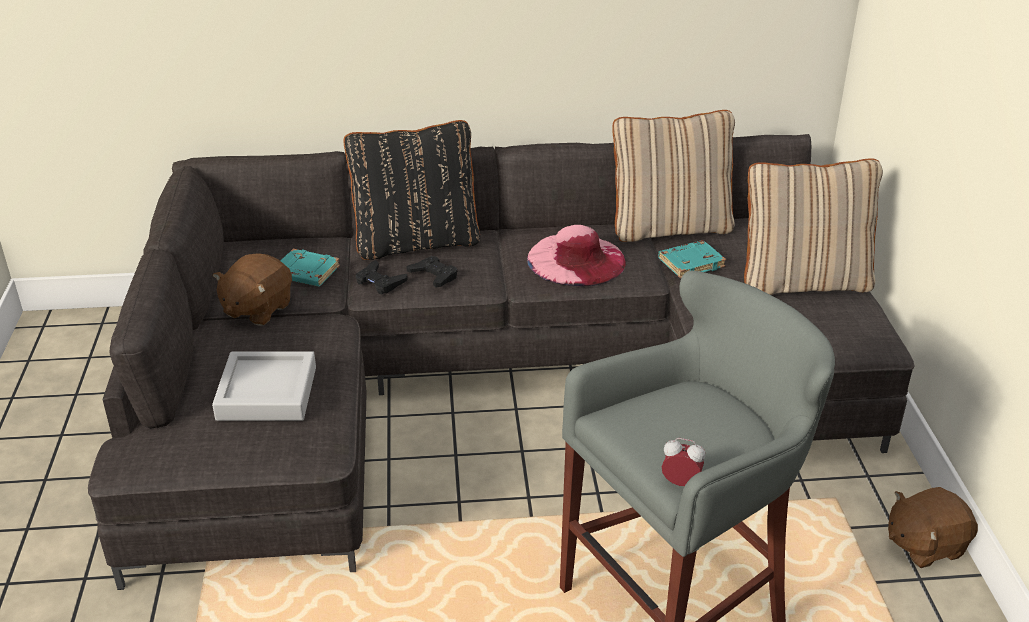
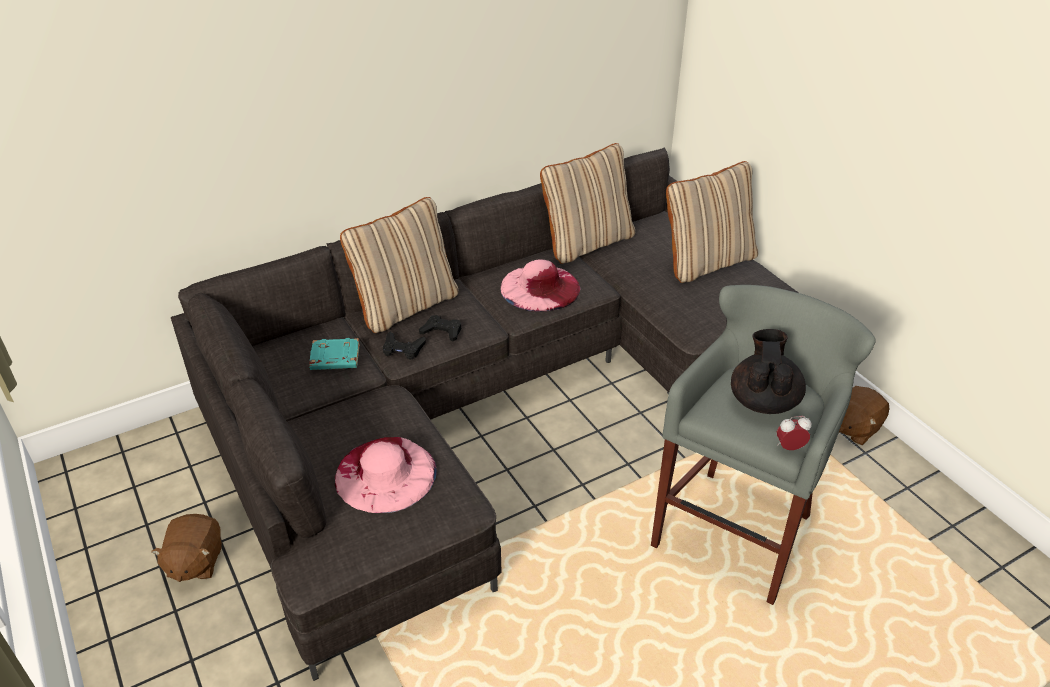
camera: 25 degrees left, 5 degrees up
grey tray [212,351,316,421] -> pink hat [335,437,436,513]
brown plush toy [213,254,292,326] -> brown plush toy moved to [151,514,222,582]
black pillow [344,120,480,260] -> beige pillow [340,197,459,333]
turquoise book [658,240,726,279] -> none
none -> black teapot [731,329,806,414]

